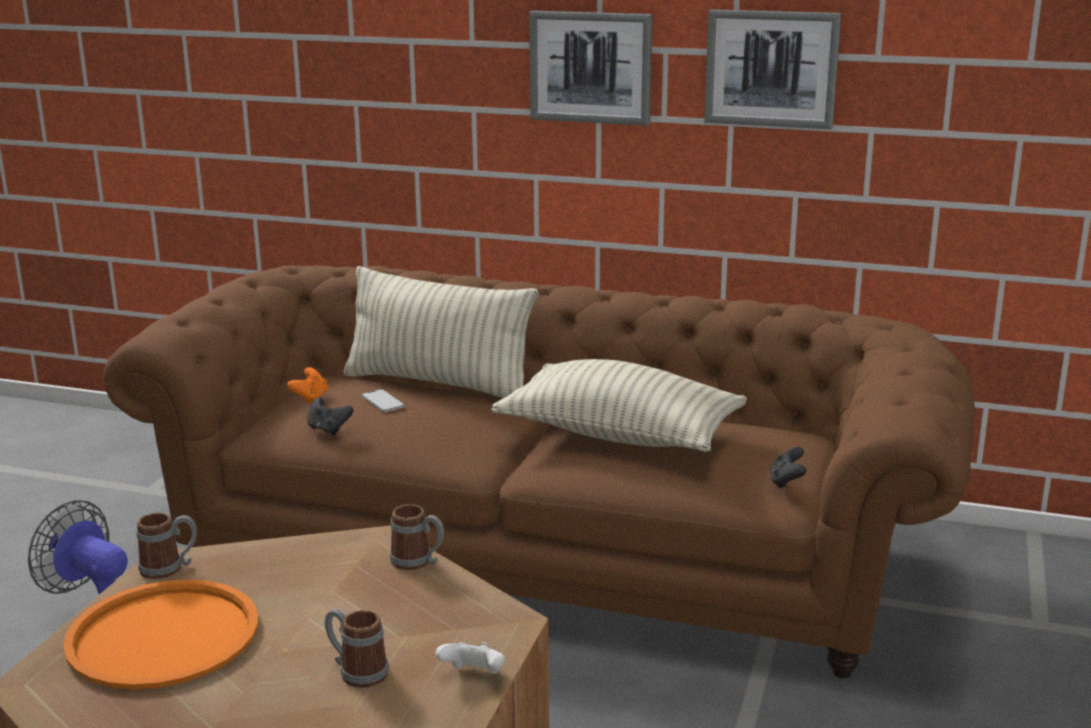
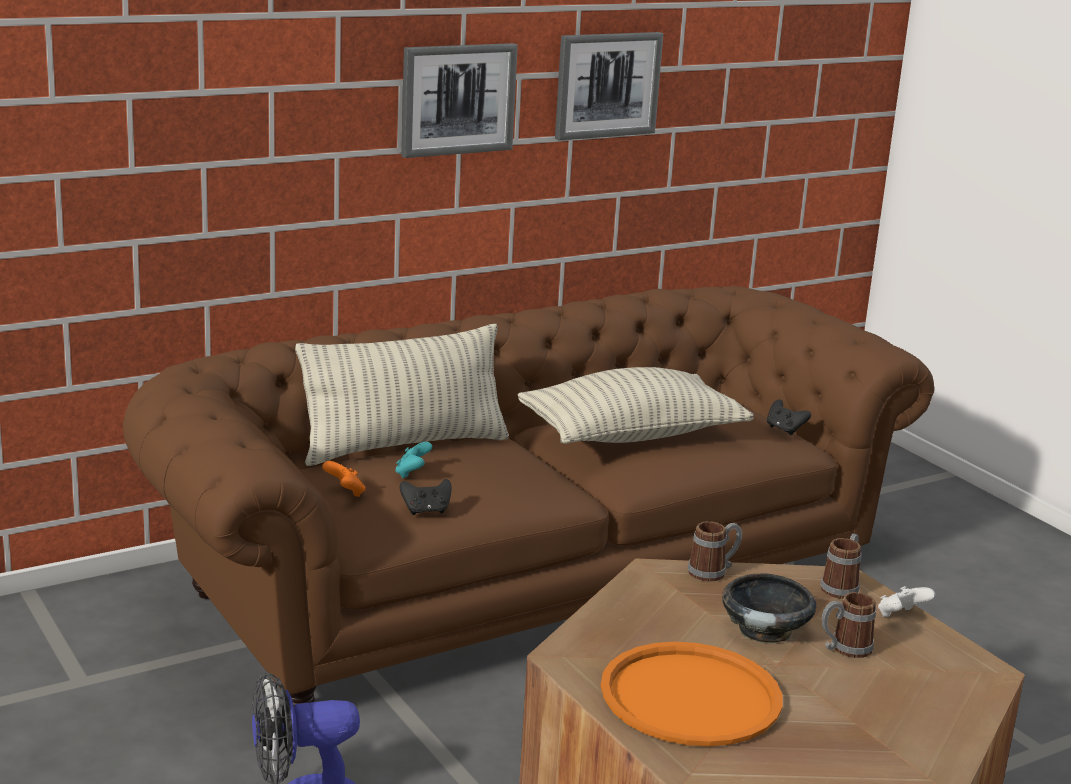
camera: 50 degrees left, 0 degrees up
mug [136,512,197,579] -> mug moved to [820,533,862,599]
phone [362,389,405,412] -> turquoise game controller [395,442,432,479]
none -> black bowl [722,573,817,643]

